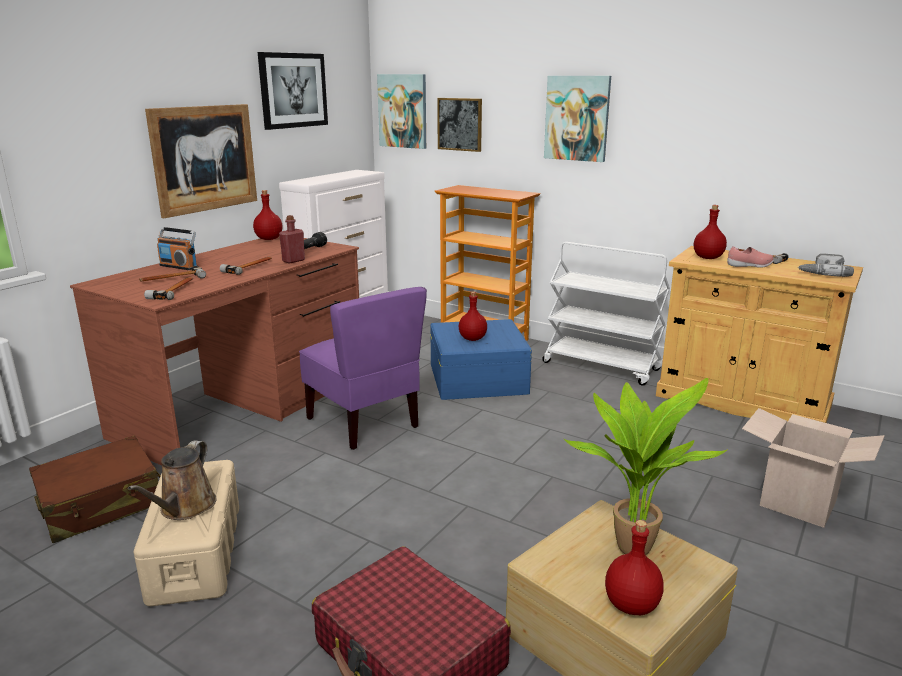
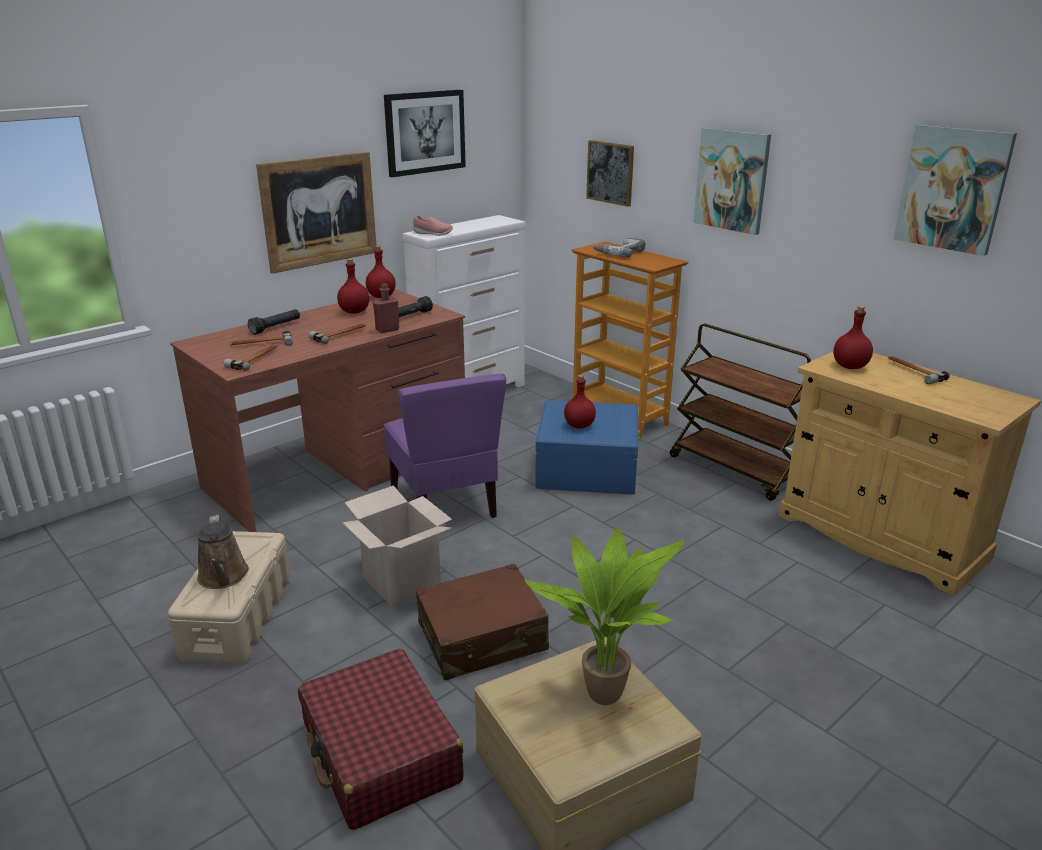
camera: 15 degrees right, 5 degrees up
brown suitcase [29,435,161,543] -> brown suitcase moved to [416,564,549,680]
brown watering can [128,441,217,520] -> brown watering can turned 45 degrees counterclockwise [197,515,249,589]
radio [157,227,197,270] -> black flashlight [248,309,300,335]
picture [377,74,426,149] -> picture moved to [894,124,1017,256]
white cart [542,242,670,386] -> brown cart [670,324,811,501]
red bottle [605,520,664,615] -> red bottle moved to [337,259,369,314]
pink shoe [727,246,774,268] -> pink shoe moved to [413,215,453,236]
cardboard box [742,408,885,528] -> cardboard box moved to [342,485,452,607]
power drill [798,254,854,277] -> power drill moved to [593,237,645,257]

